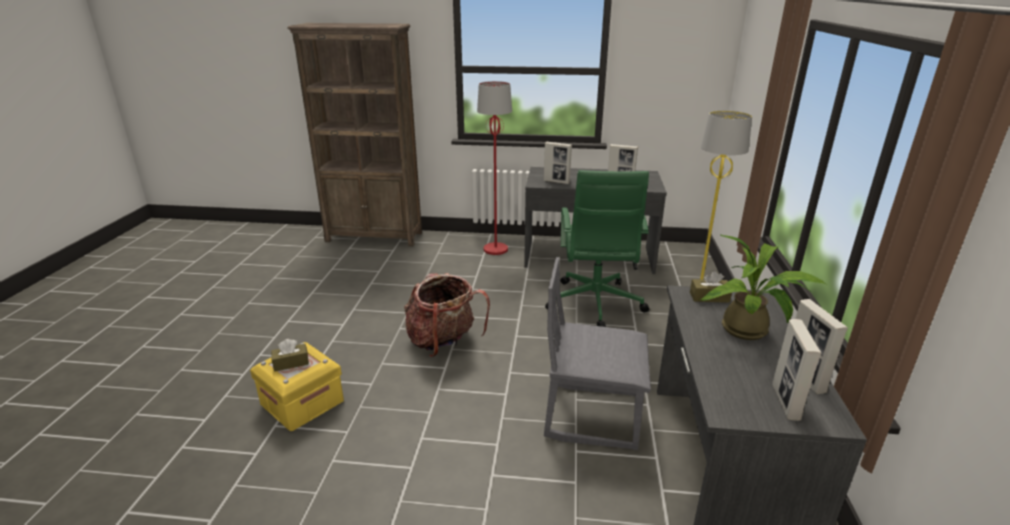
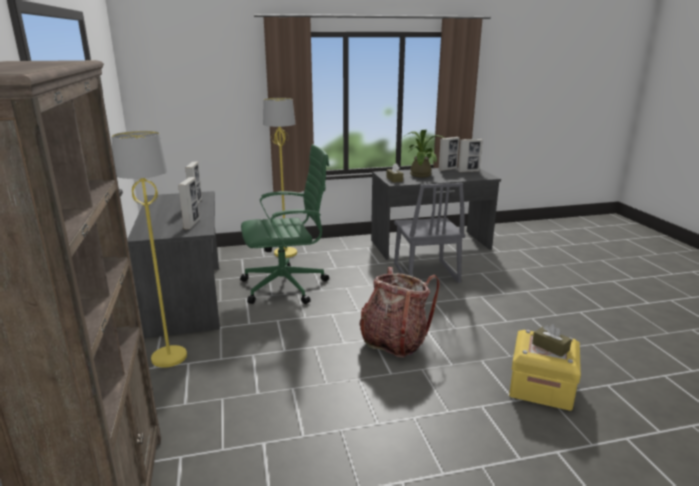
camera: 110 degrees left, 5 degrees down
red floor lamp [477,81,512,255] -> yellow floor lamp [111,131,187,368]

